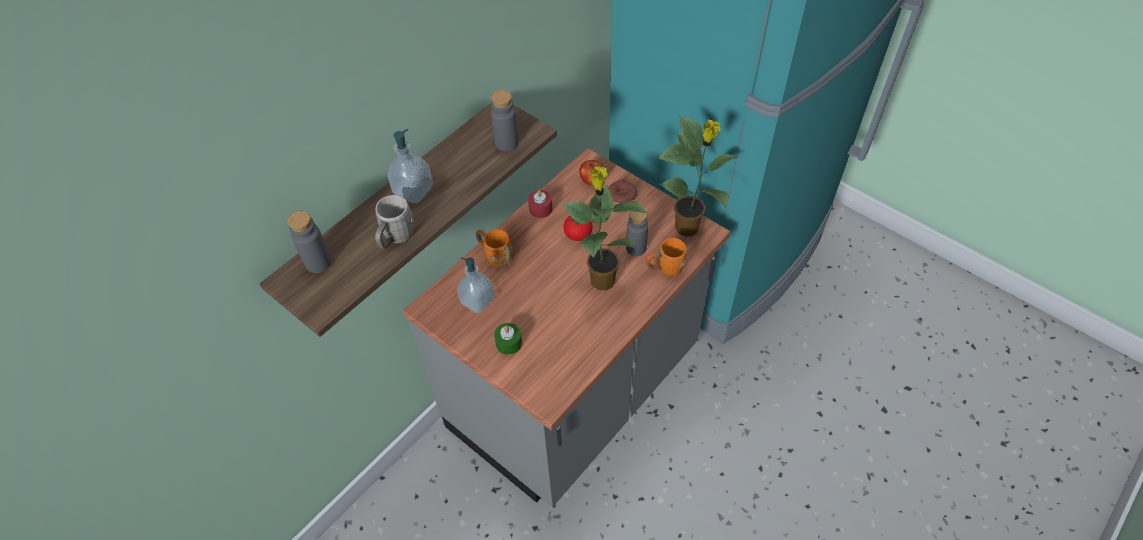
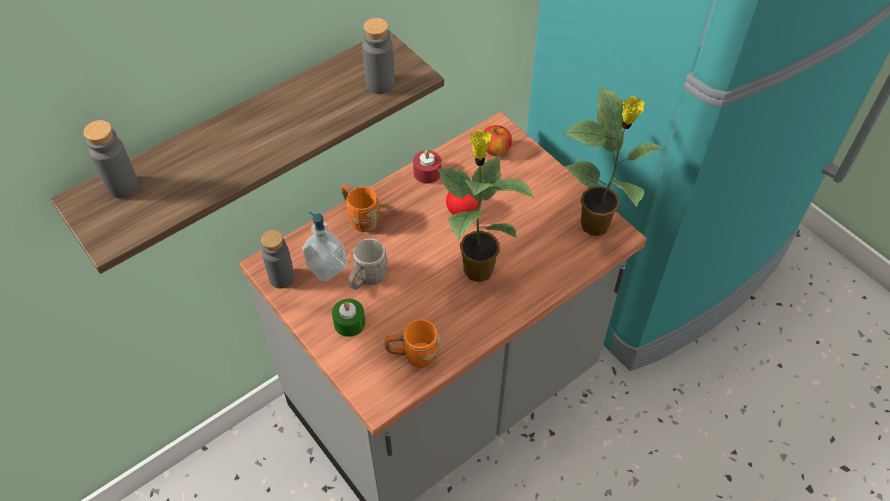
camera: 10 degrees right, 0 degrees up
grey mug [375,195,414,249] -> grey mug moved to [348,239,388,290]
soap dispenser [387,129,433,203] -> none
donut [608,180,637,204] -> none
grey bottle [626,211,648,256] -> grey bottle moved to [261,230,295,289]
orange mug [646,238,688,276] -> orange mug moved to [385,319,440,368]

